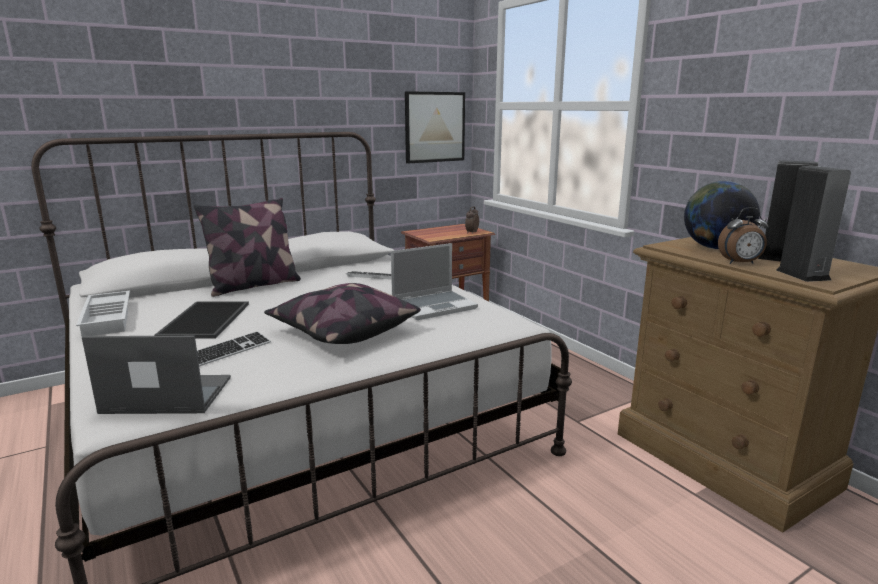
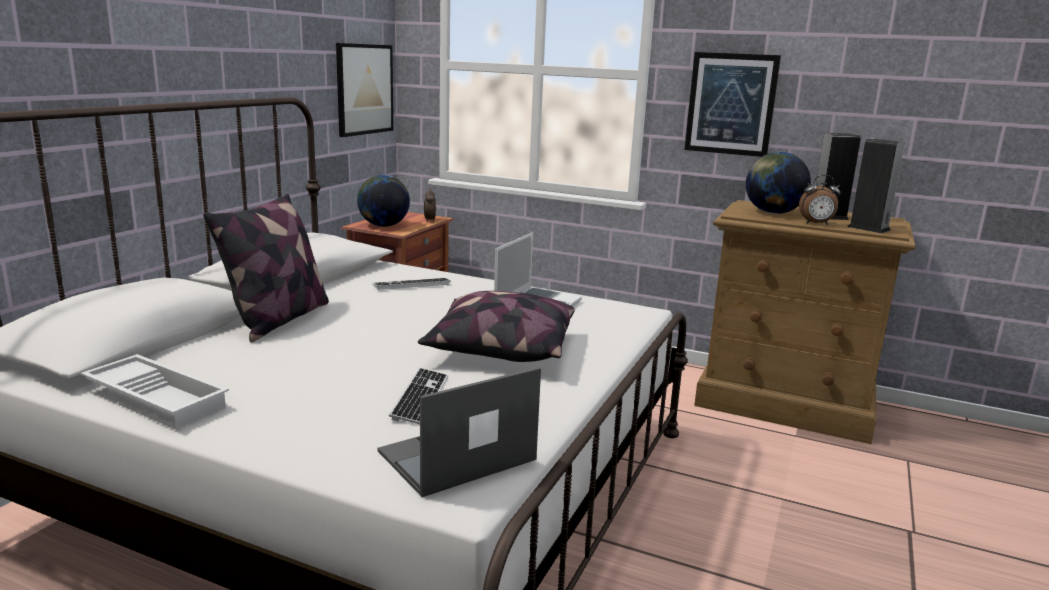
camera: 35 degrees left, 0 degrees up
tray [154,301,249,338] -> none
alarm clock [718,207,769,264] -> alarm clock turned 45 degrees clockwise [799,175,841,225]
none -> globe [357,175,410,227]
none -> picture [684,52,781,157]

